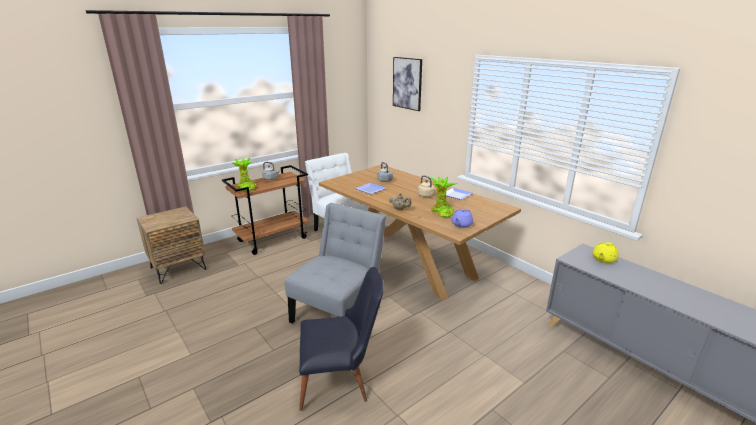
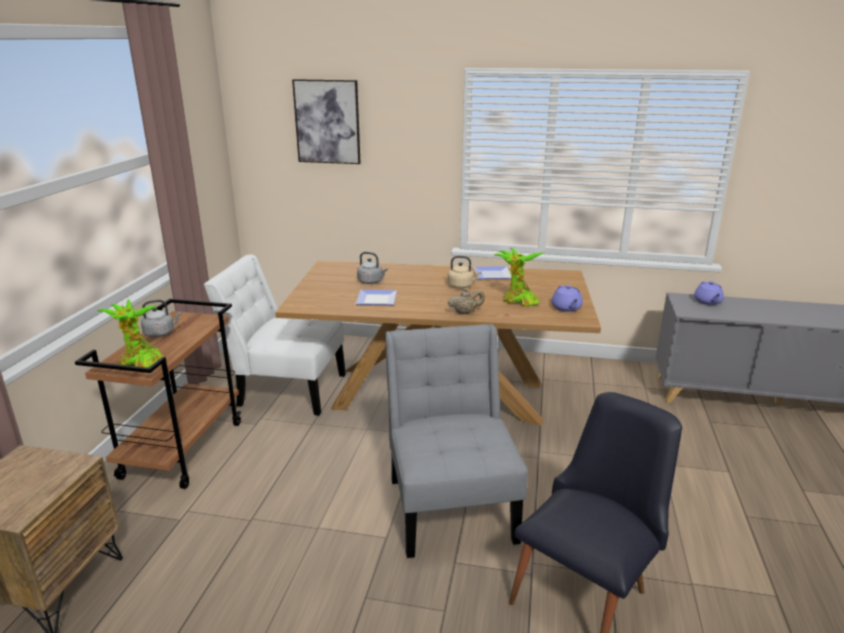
camera: 40 degrees left, 0 degrees up
yellow teapot [593,243,618,263] -> purple teapot [694,281,724,305]

